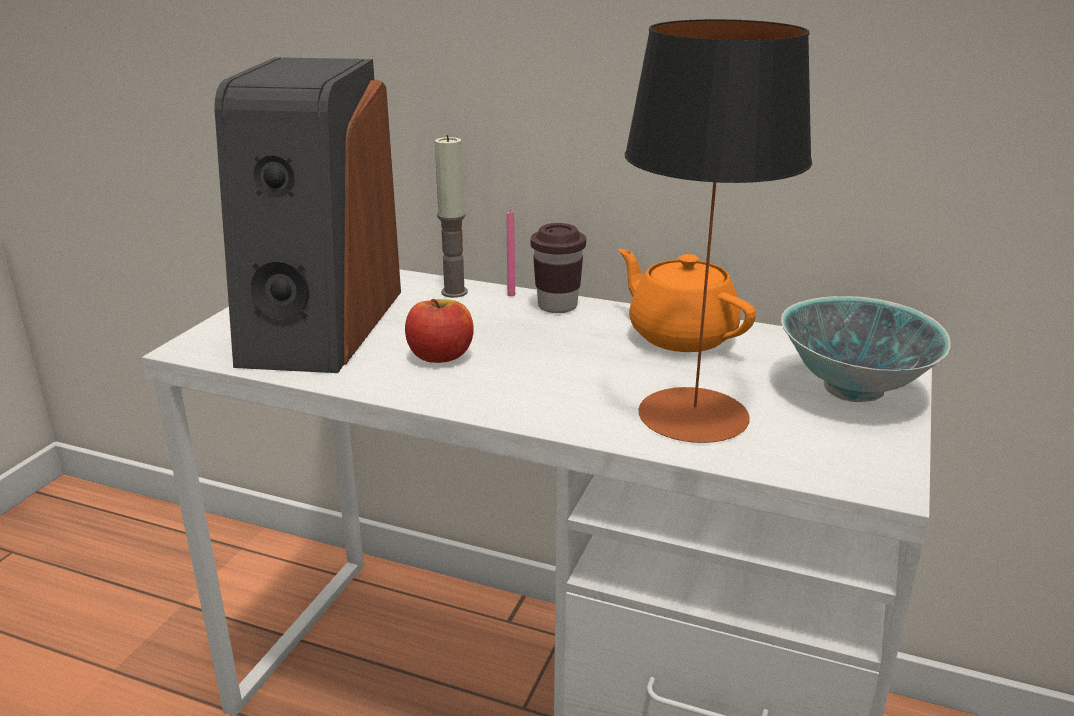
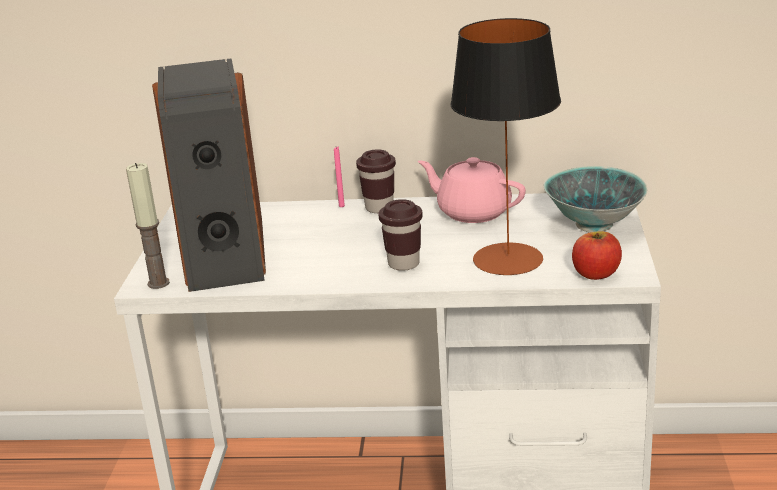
camera: 15 degrees left, 0 degrees up
apple [405,299,474,363] -> apple moved to [572,231,622,280]
candle [435,135,468,298] -> candle moved to [126,163,170,289]
orange teapot [618,249,756,352] -> pink teapot [418,157,526,223]
none -> brown cup [378,199,423,271]

